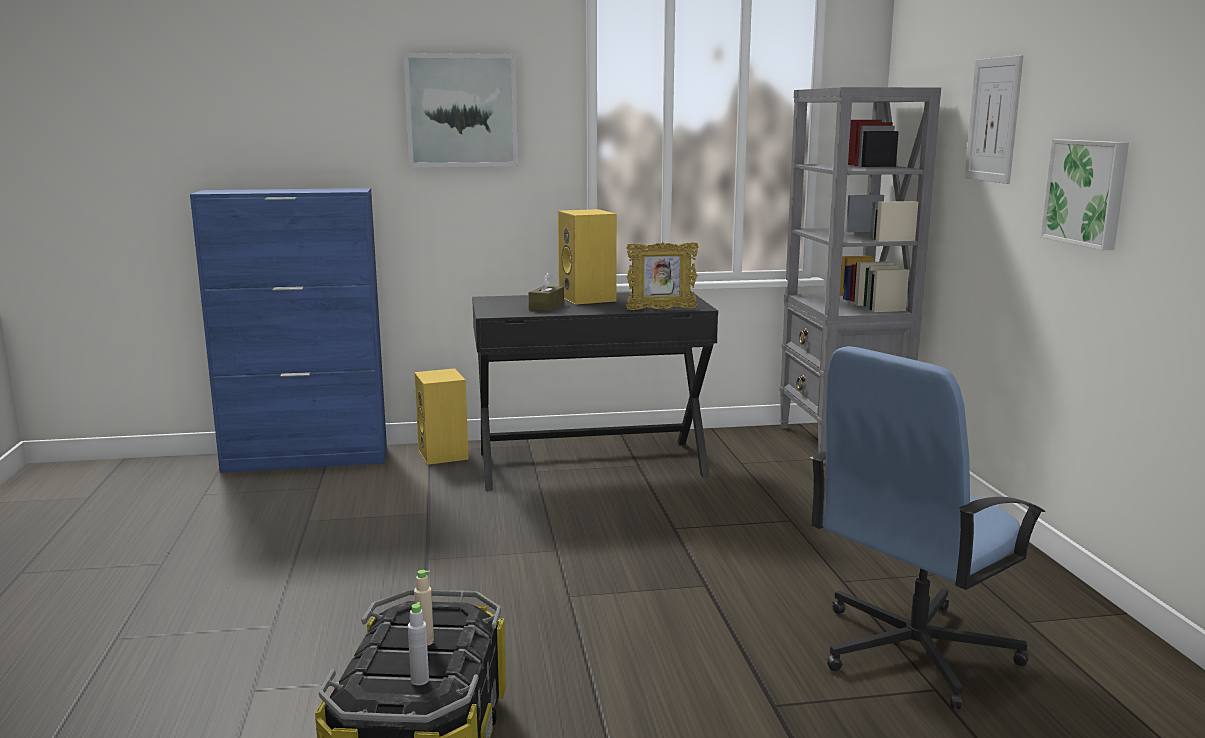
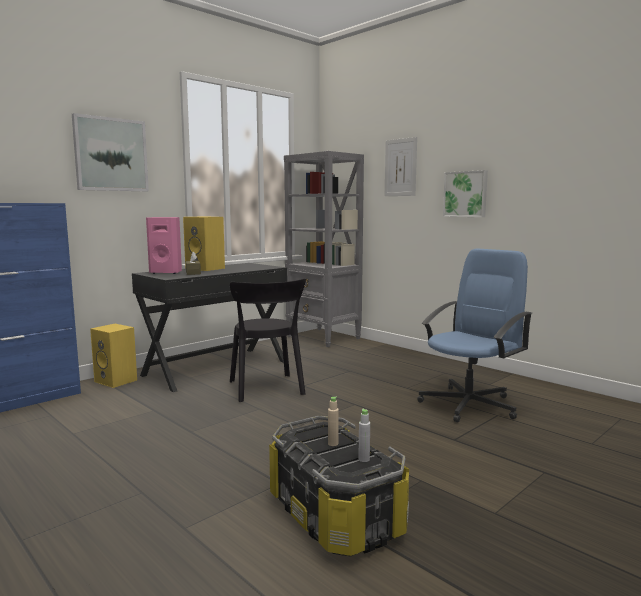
camera: 35 degrees left, 5 degrees down
picture frame [626,242,699,310] -> none
blue office chair [810,346,1046,709] -> blue office chair turned 150 degrees counterclockwise [417,248,532,423]
none -> pink speaker [146,217,182,274]
none -> black chair [230,279,306,402]

